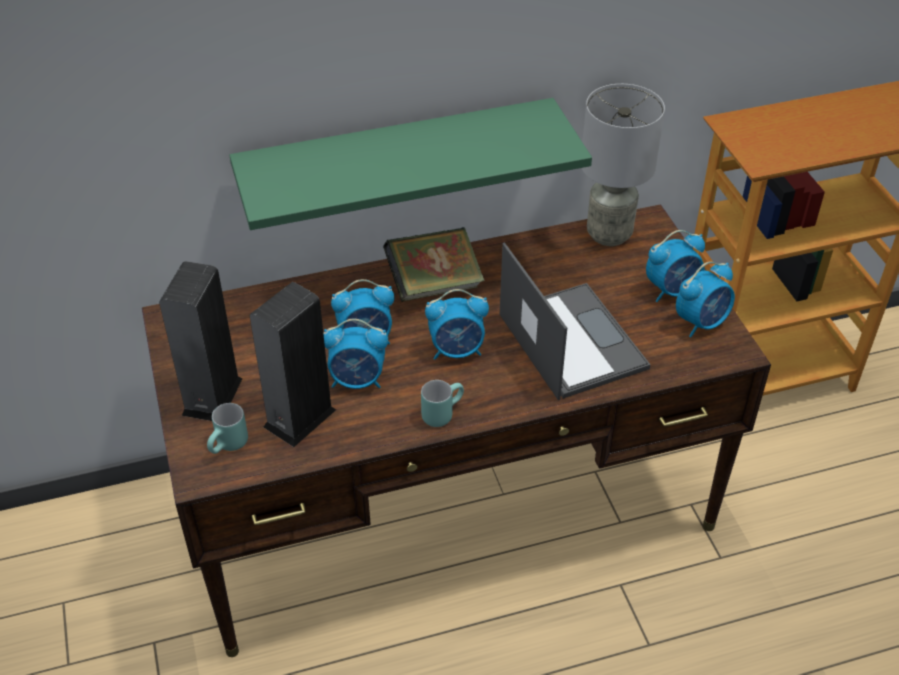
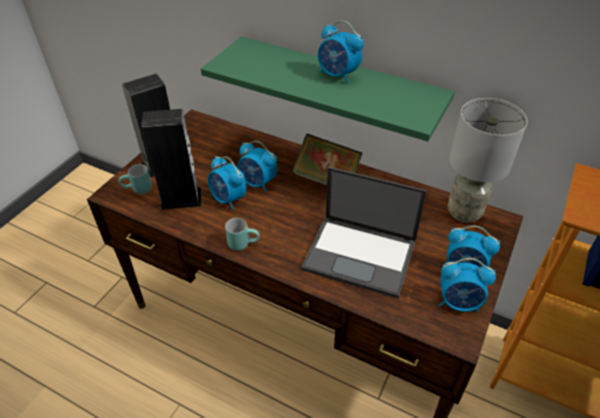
camera: 45 degrees right, 0 degrees up
alarm clock [425,289,489,360] -> alarm clock moved to [318,21,364,84]
laptop [500,242,650,400] -> laptop turned 90 degrees clockwise [301,167,427,299]

